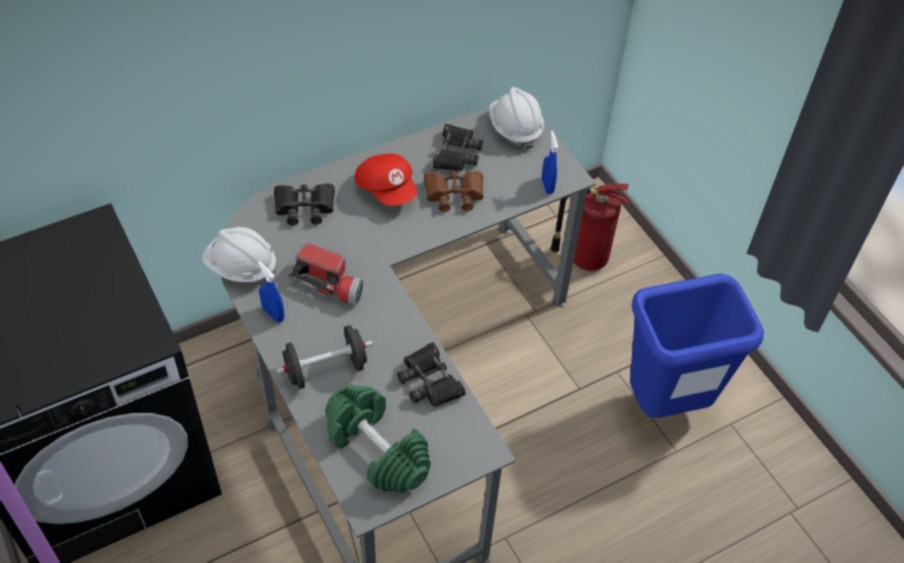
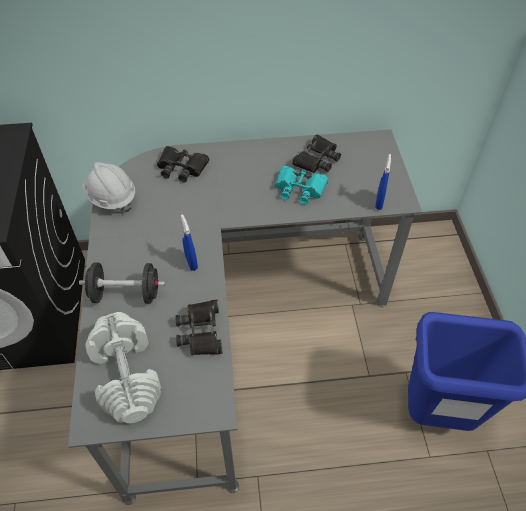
camera: 25 degrees right, 0 degrees up
blue spray bottle [258,261,285,322] -> blue spray bottle moved to [181,214,198,271]
flashlight [289,243,363,305] -> none
green dumbbell [325,385,430,493] -> white dumbbell [85,312,161,423]
red cap [355,154,417,206] -> none
brown binoculars [424,171,483,212] -> turquoise binoculars [275,166,328,204]
white hard hat [489,87,544,149] -> none
fire extinguisher [550,184,630,271] -> none

